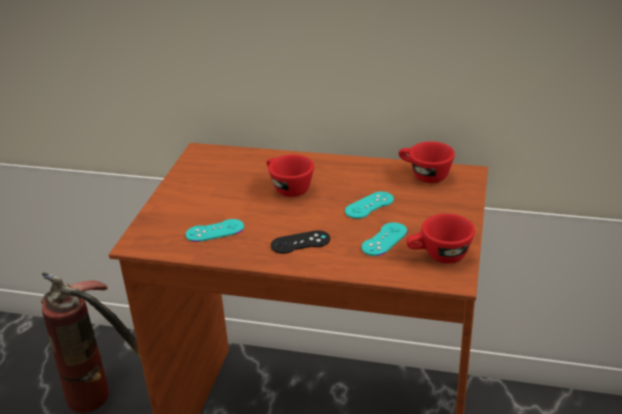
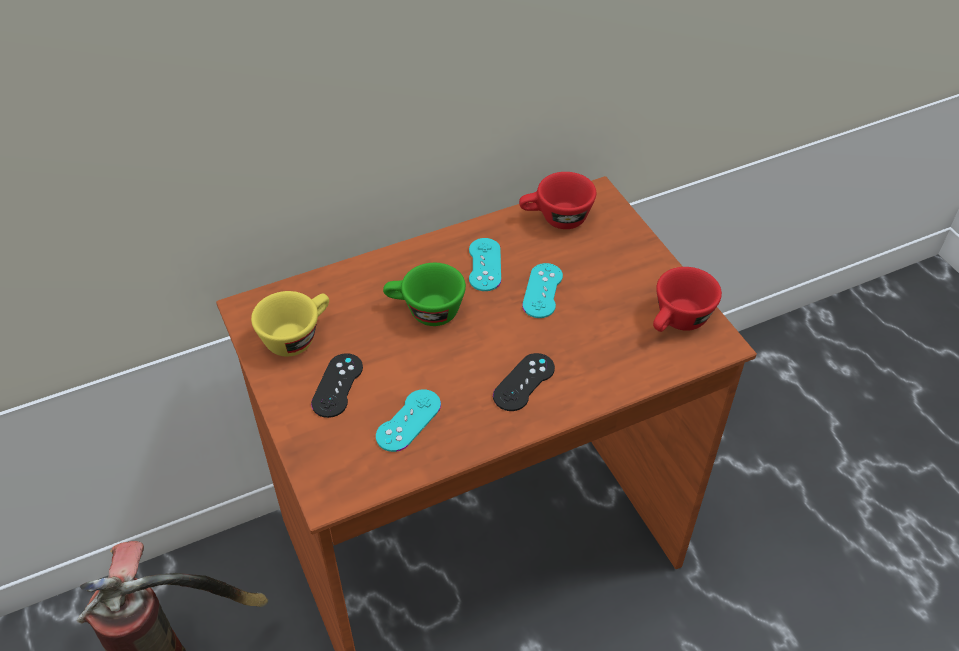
camera: 40 degrees left, 15 degrees up
red cup [267,154,314,197] -> green cup [383,263,466,326]
turquoise game controller [361,222,407,256] -> turquoise game controller moved to [469,238,501,291]
none -> yellow cup [251,291,329,357]
none -> black game controller [311,353,363,418]

